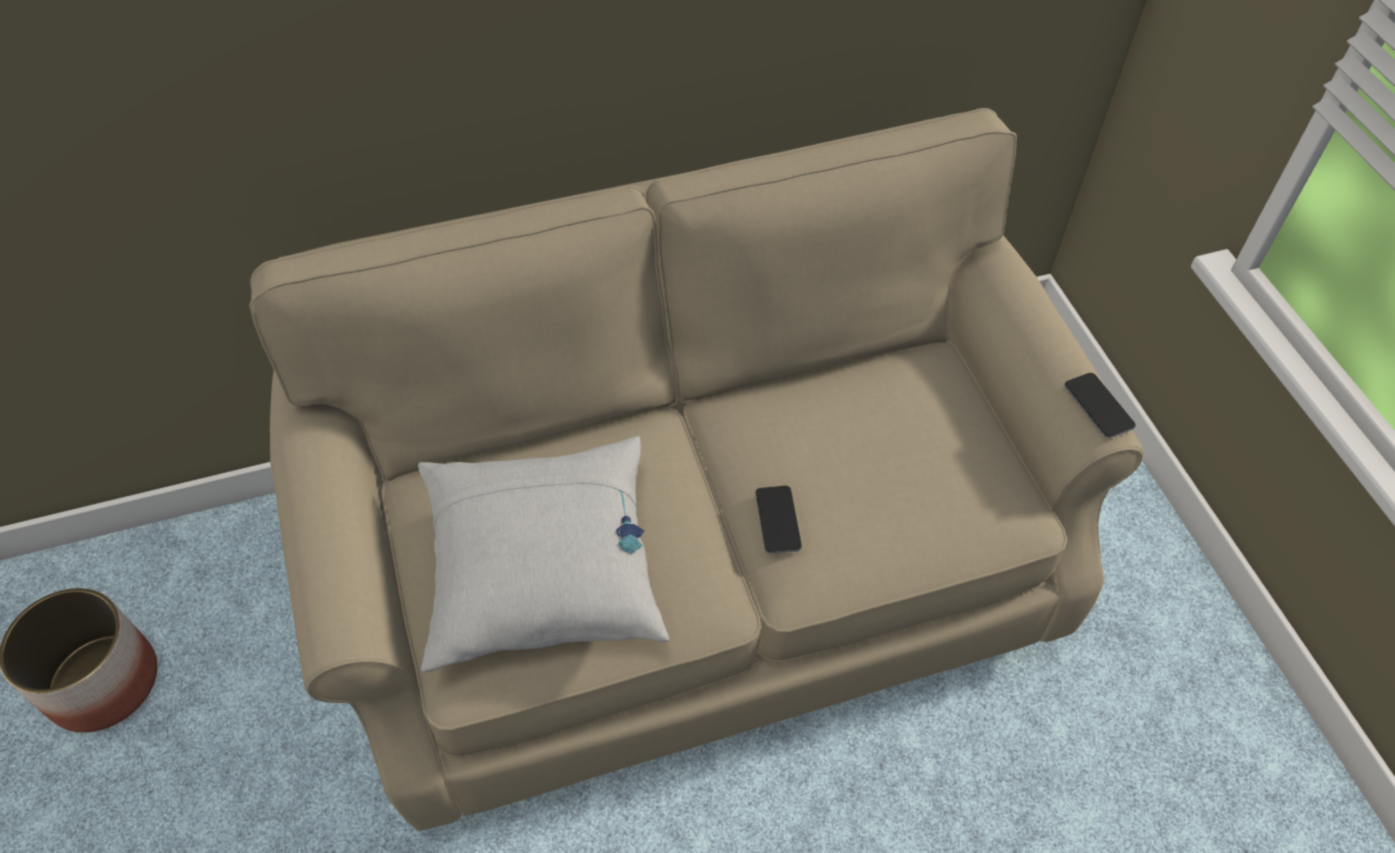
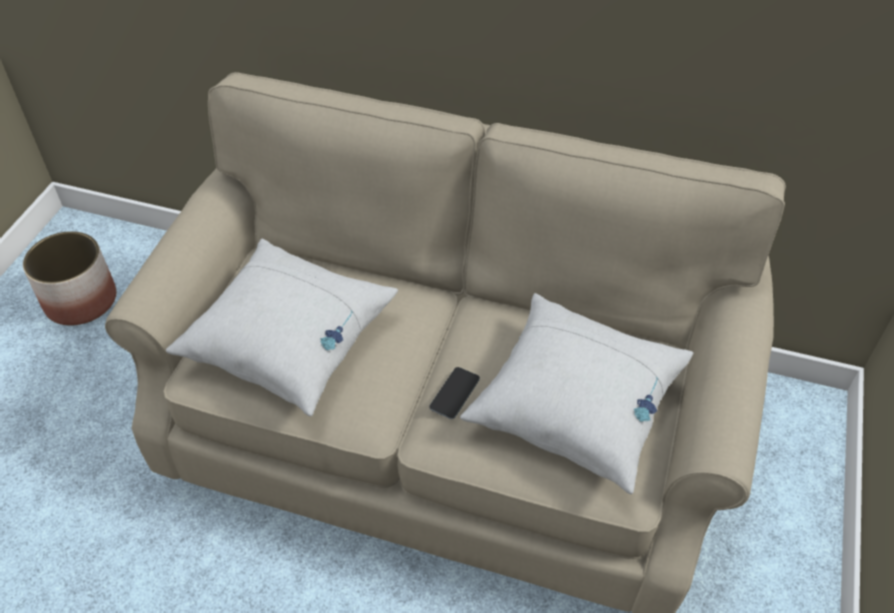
camera: 35 degrees right, 5 degrees down
phone [1064,373,1136,438] -> none
none -> grey pillow [460,293,693,494]

